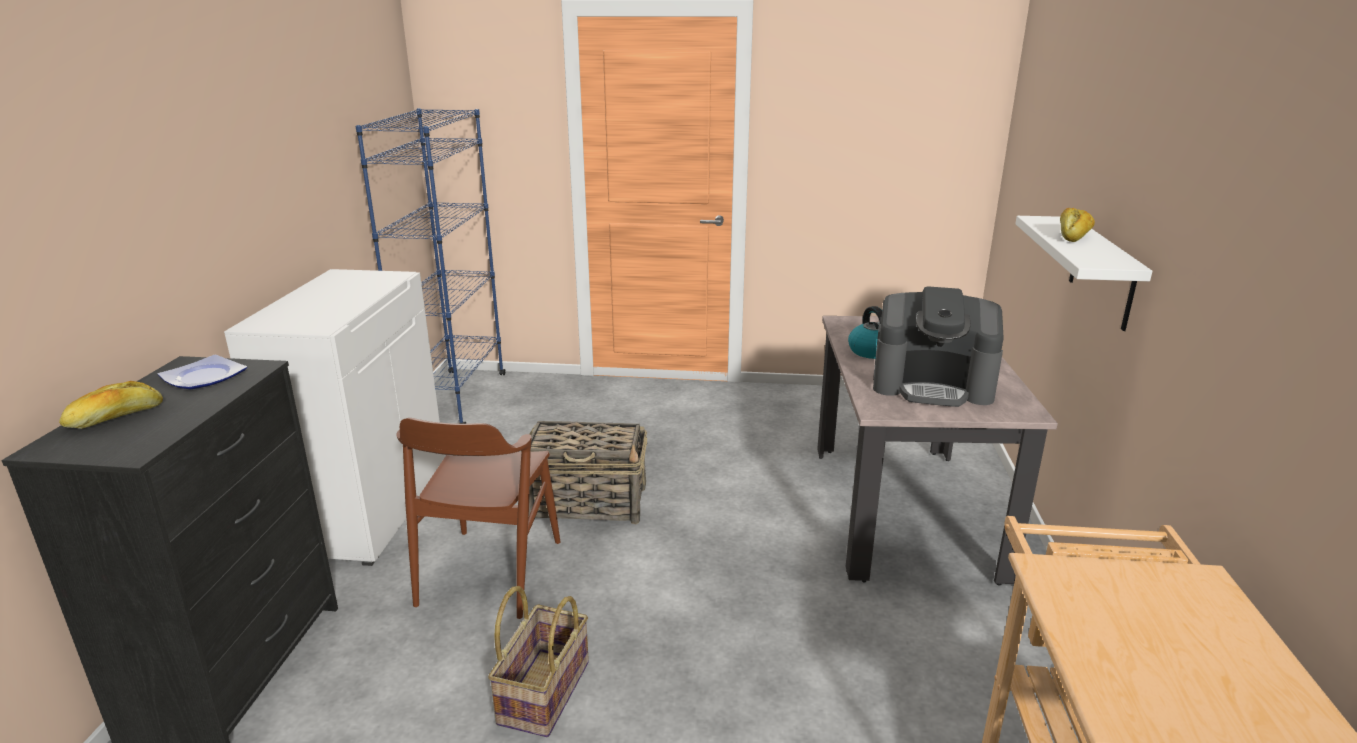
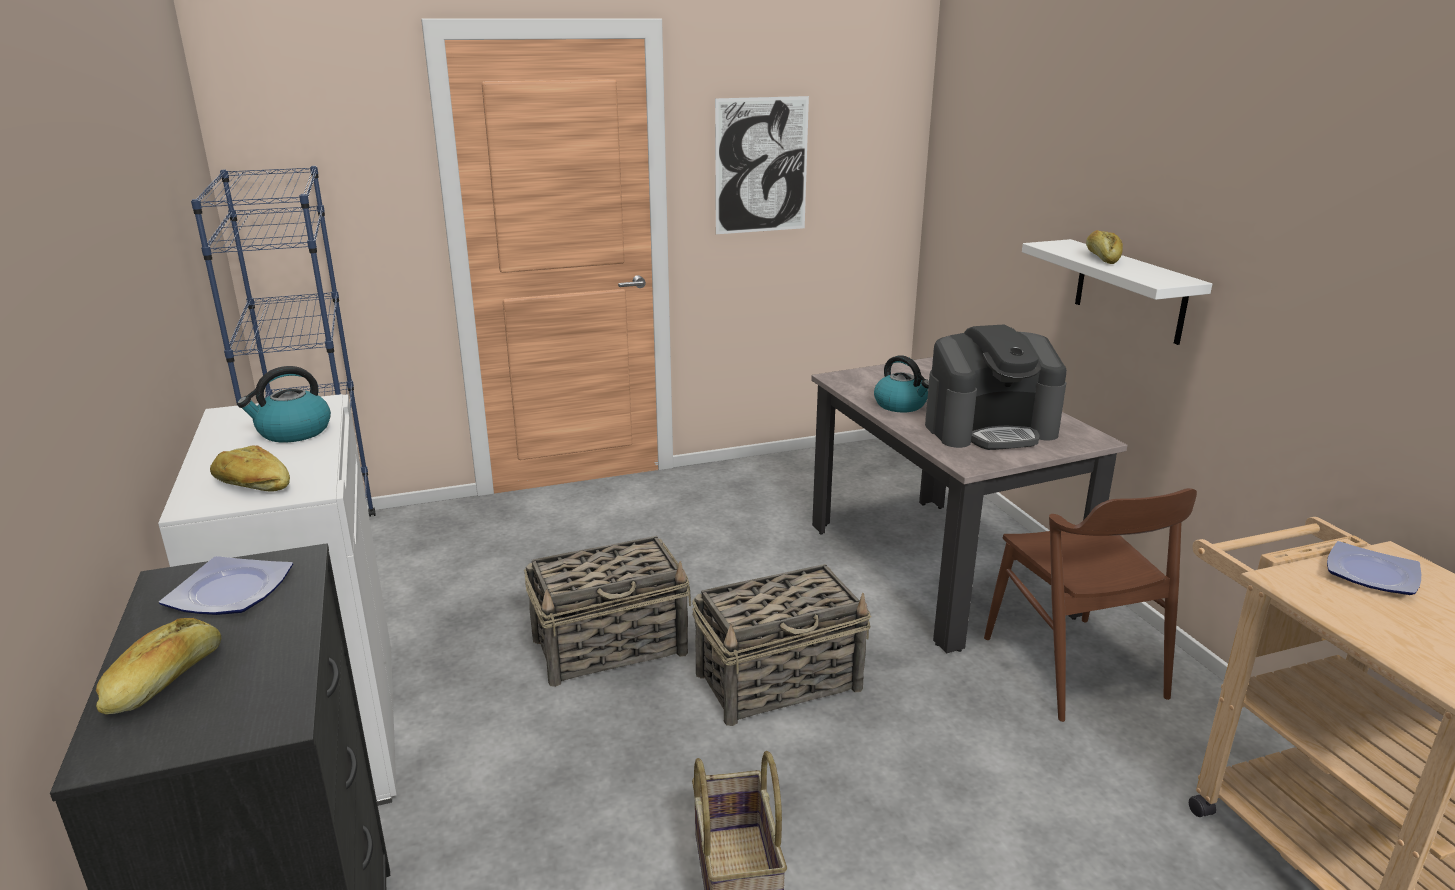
camera: 25 degrees left, 0 degrees up
brown chair [396,418,560,619] -> brown chair moved to [984,488,1197,722]
none -> bread [210,445,290,491]
none -> kettle [237,366,331,442]
none -> basket [692,564,871,726]
none -> picture [715,96,809,234]
none -> plate [1327,541,1421,595]

